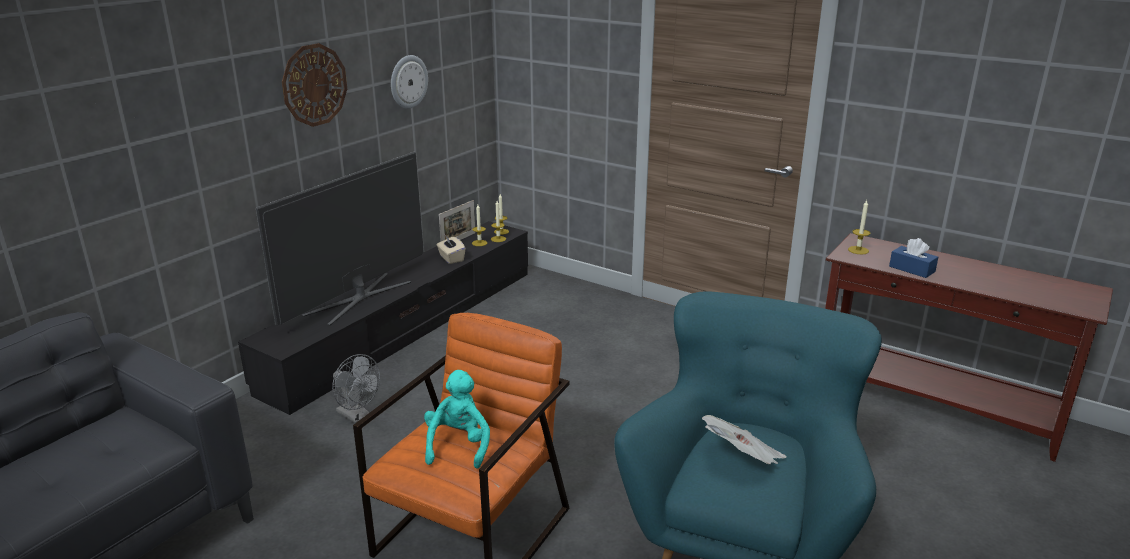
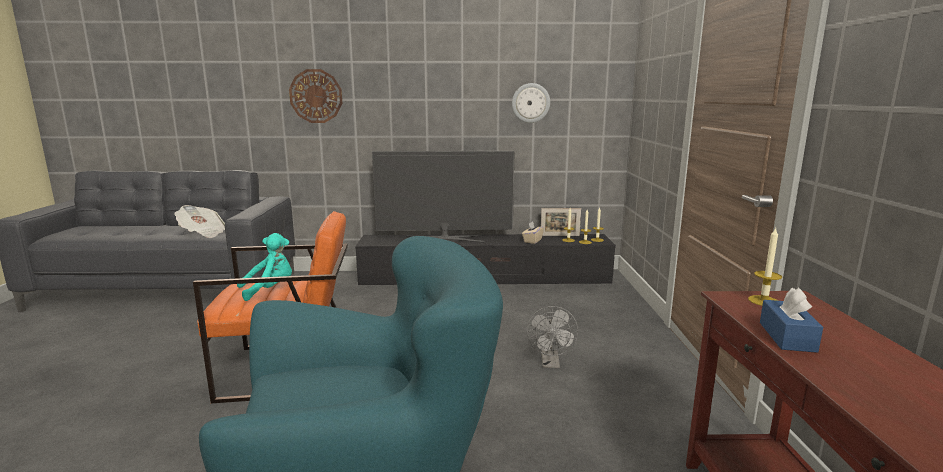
camera: 55 degrees right, 10 degrees down
wall clock [282,43,347,127] -> wall clock moved to [289,69,342,123]
grey fan [332,354,380,423] -> grey fan moved to [527,306,578,368]
newspaper [702,415,787,465] -> newspaper moved to [174,205,225,238]

